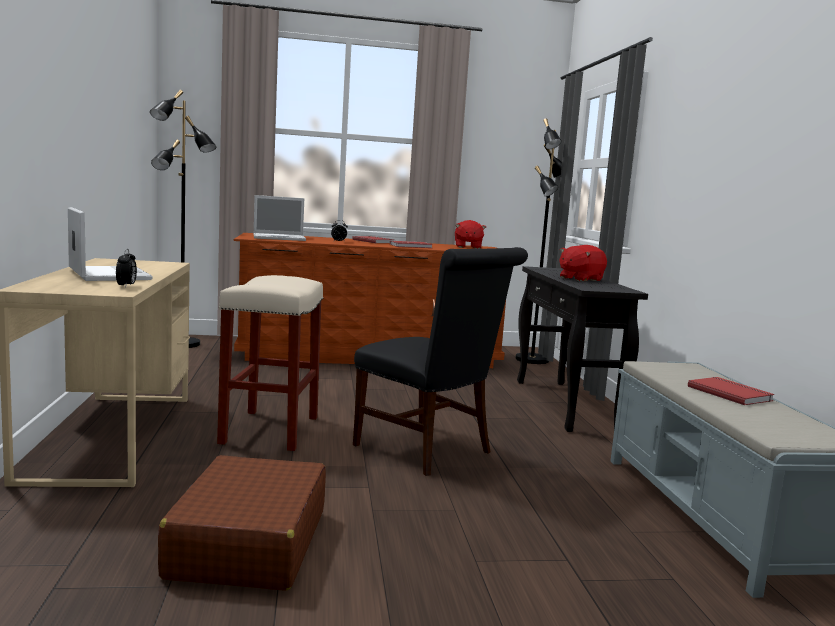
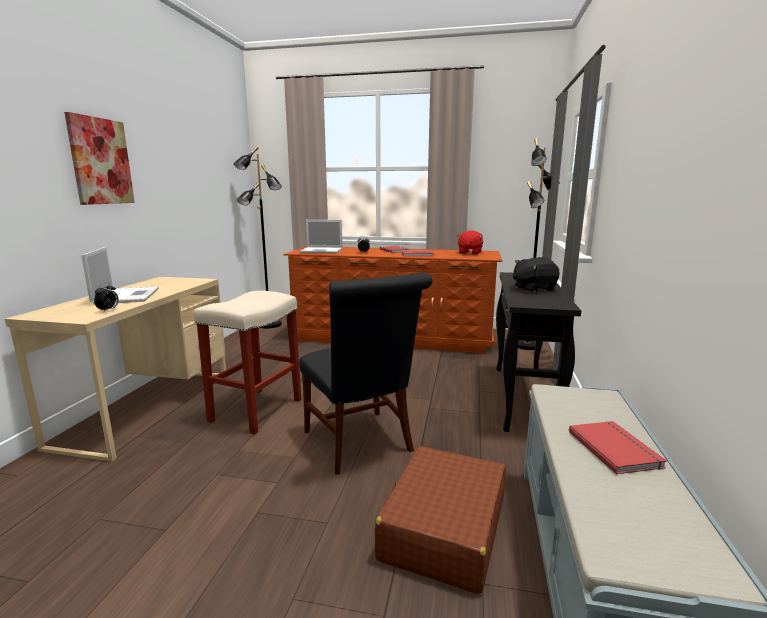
camera: 20 degrees right, 5 degrees up
brown suitcase [158,455,326,591] -> brown suitcase moved to [375,446,506,594]
red plush toy [560,245,607,281] -> black plush toy [513,257,560,292]
none -> picture [64,112,135,205]

